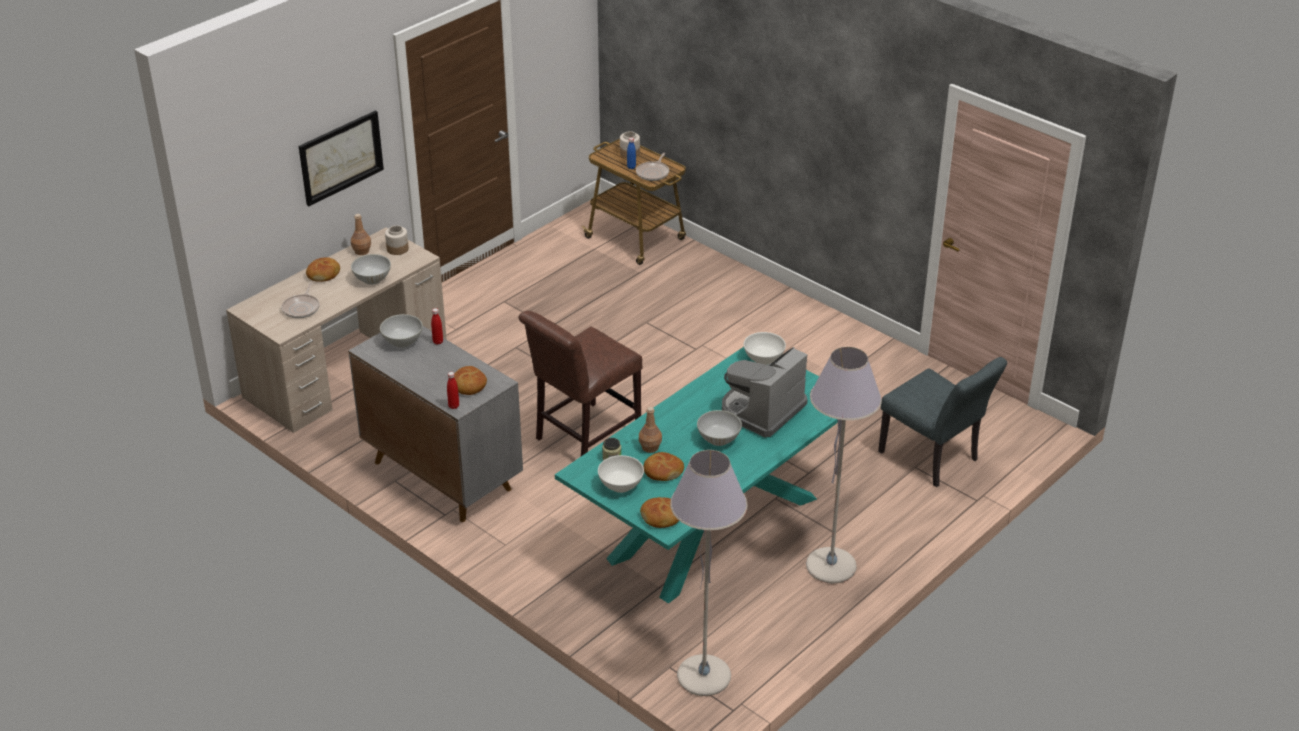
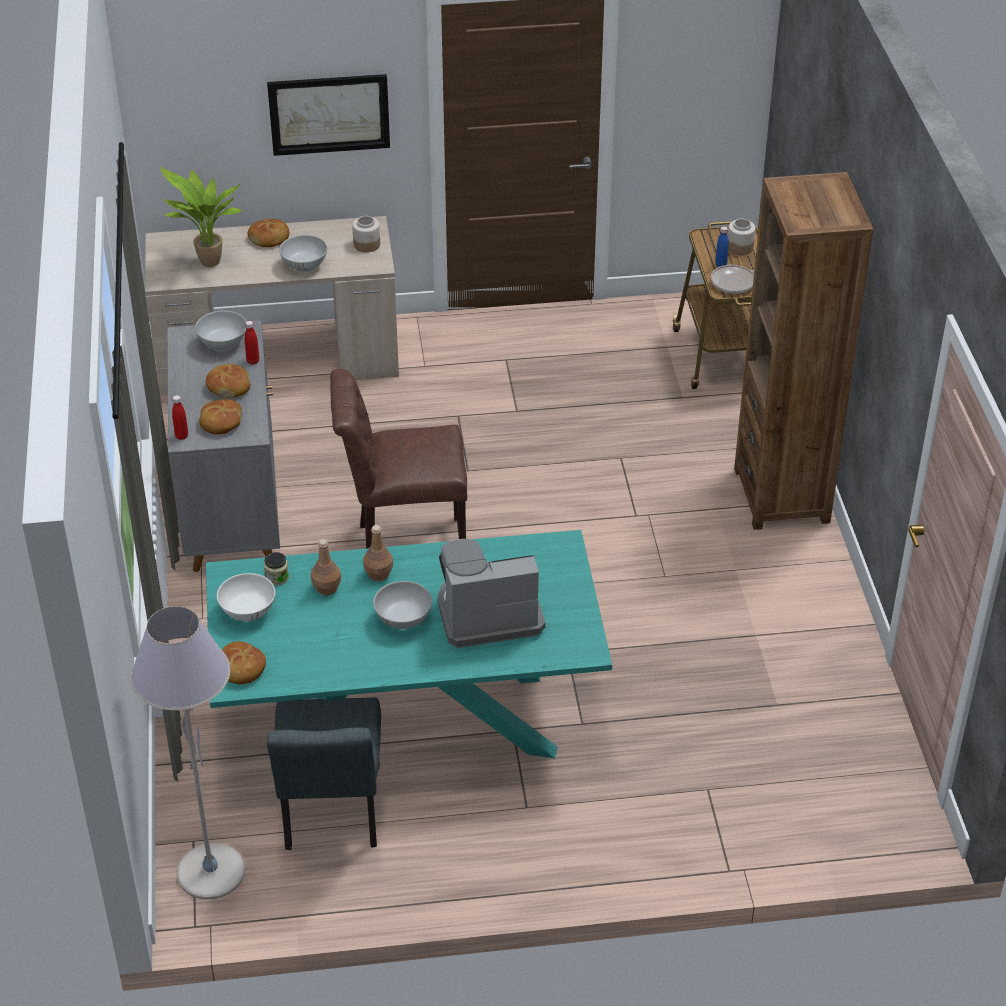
camera: 40 degrees right, 5 degrees up
frying pan [281,283,320,318] -> potted plant [160,167,243,267]
brown bottle [351,214,371,255] -> brown bottle moved to [363,525,393,581]
bread [644,452,684,481] -> bread moved to [206,364,251,398]
white bowl [744,332,786,365] -> none
grey floor lamp [806,347,882,583] -> none
grey chair [878,357,1007,487] -> grey chair moved to [267,697,381,850]
none -> brown bookcase [734,172,874,530]

